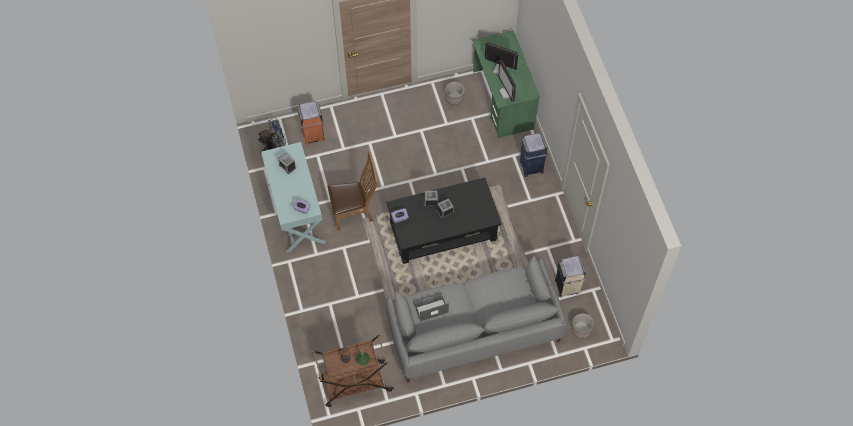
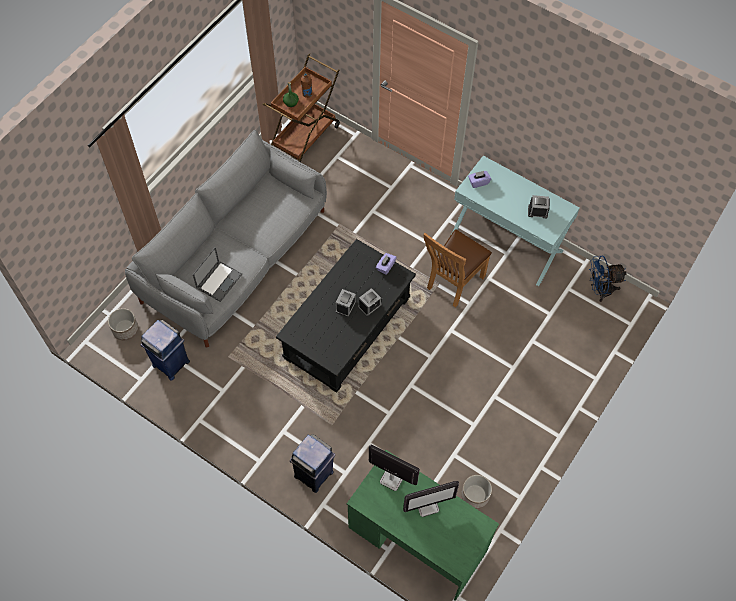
camera: 140 degrees right, 0 degrees up
blue fan [258,119,286,153] -> blue fan turned 60 degrees clockwise [589,255,626,302]
orange trash can [297,101,325,146] -> none
laptop [413,292,449,321] -> laptop moved to [193,247,242,302]
beige trash can [555,256,586,298] -> blue trash can [141,320,190,381]

